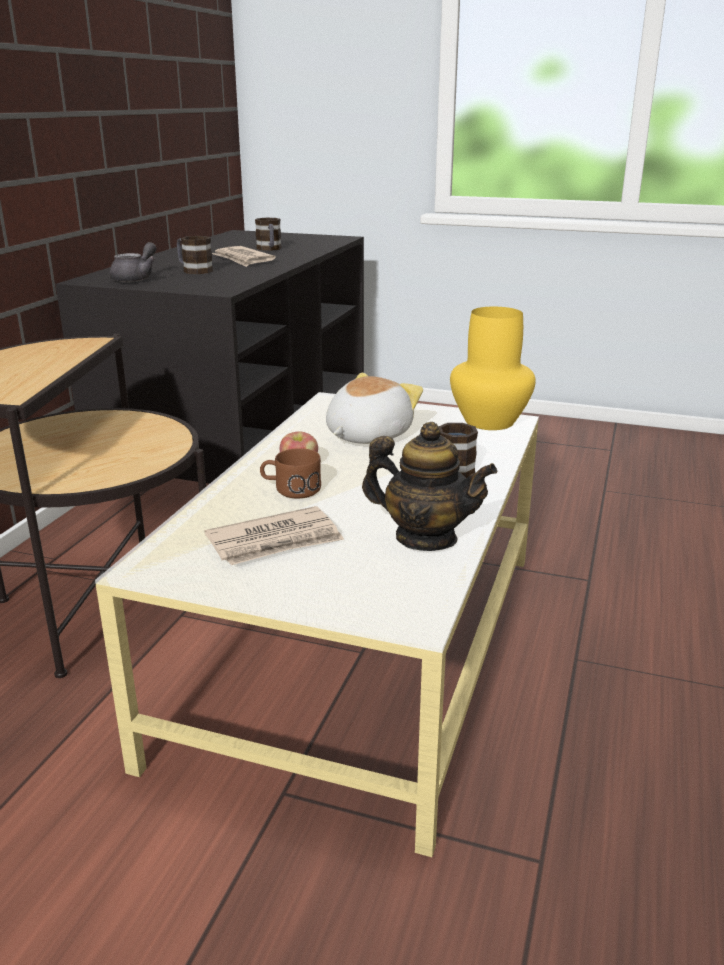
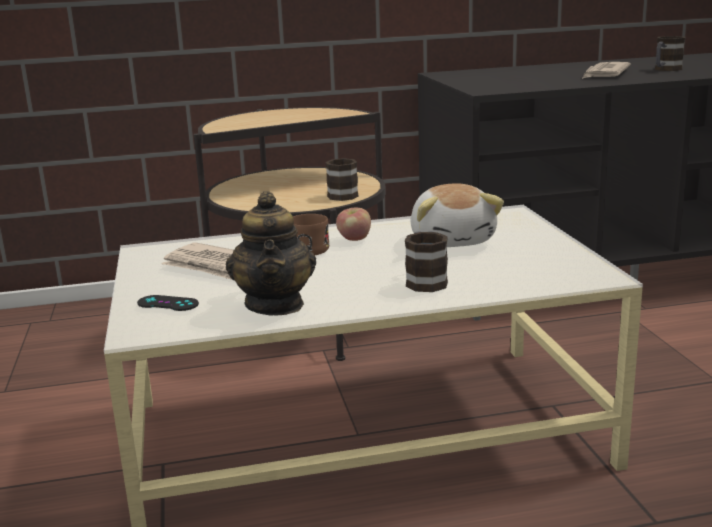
camera: 60 degrees right, 5 degrees down
grey teapot [109,242,156,282] -> none
mug [177,236,213,274] -> mug moved to [325,158,358,201]
plush toy [326,373,423,444] -> plush toy turned 75 degrees clockwise [411,183,504,247]
yellow vase [450,307,536,430] -> none
none -> black game controller [137,295,199,311]

